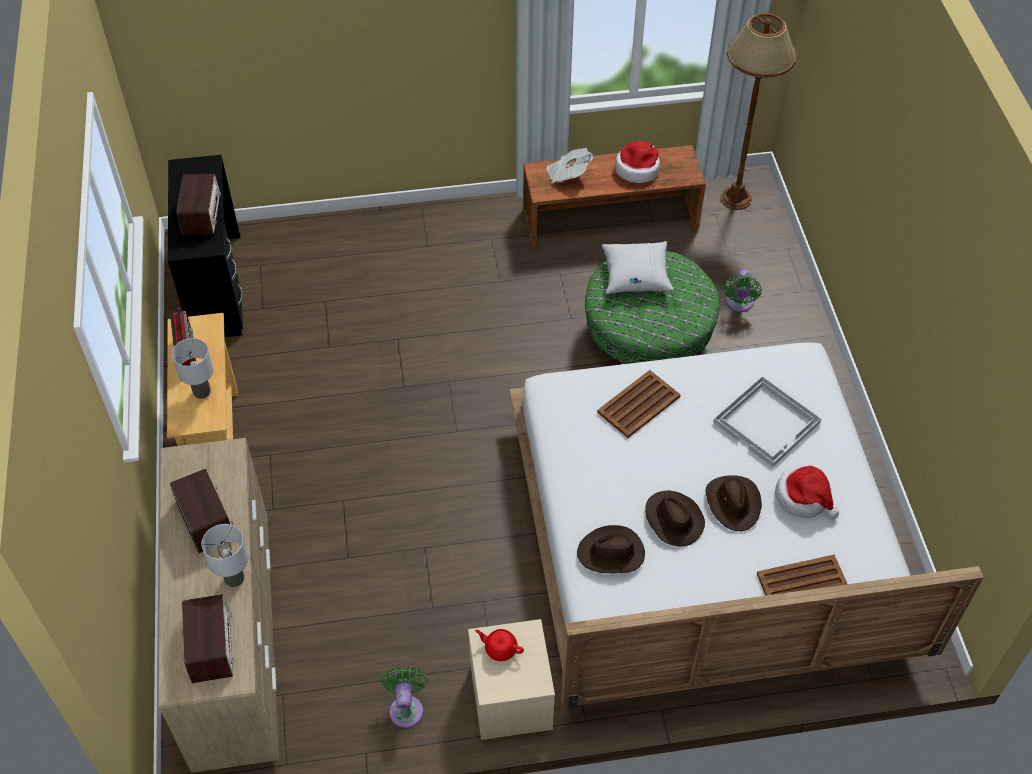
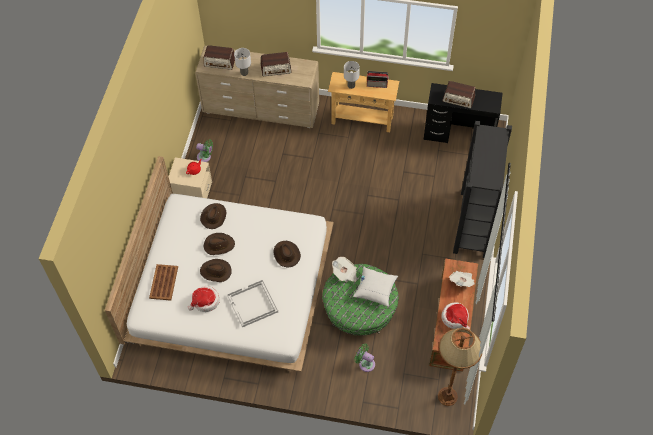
camera: 110 degrees right, 5 degrees up
brown tray [597,370,681,438] -> brown hat [273,241,301,267]
none -> newspaper [332,257,357,282]
none -> black bookcase [453,121,512,258]

